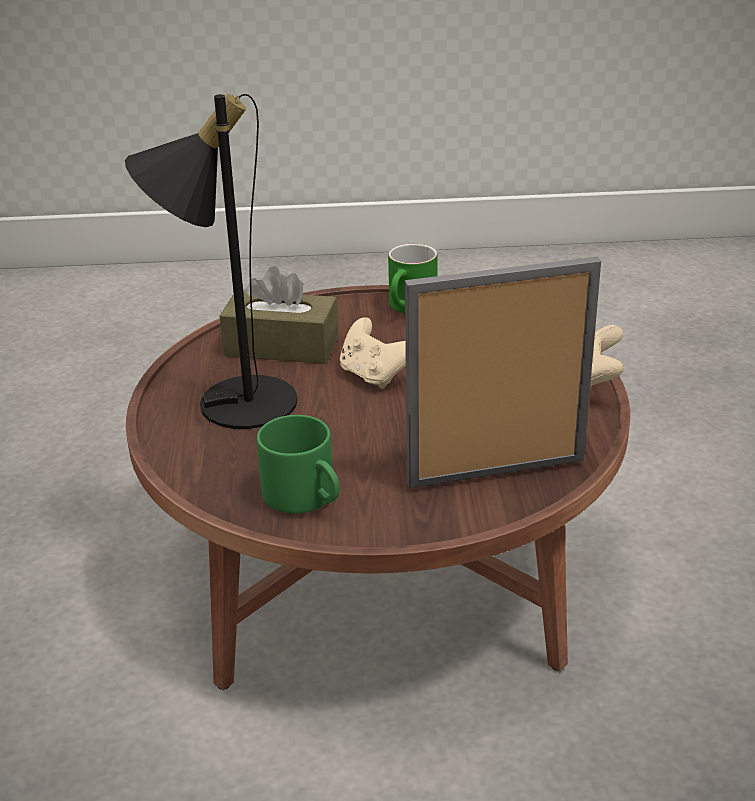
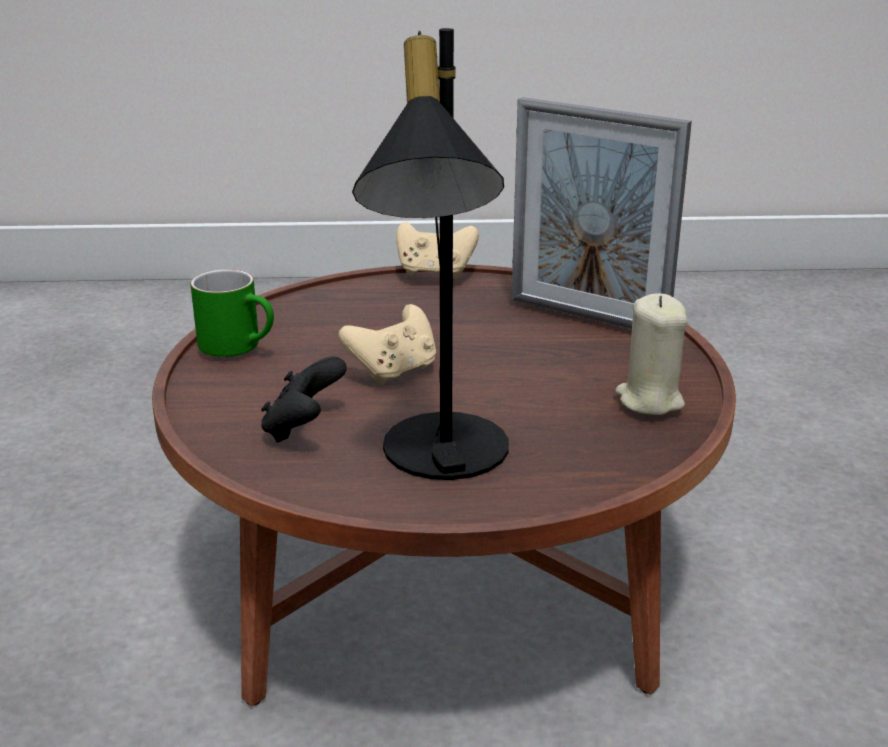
camera: 90 degrees left, 5 degrees down
brown tissue box [220,266,339,364] -> black game controller [261,356,347,443]
green mug [257,415,339,513] -> beige candle [615,294,688,415]
picture frame [405,257,601,488] -> picture frame turned 45 degrees counterclockwise [512,97,692,329]

